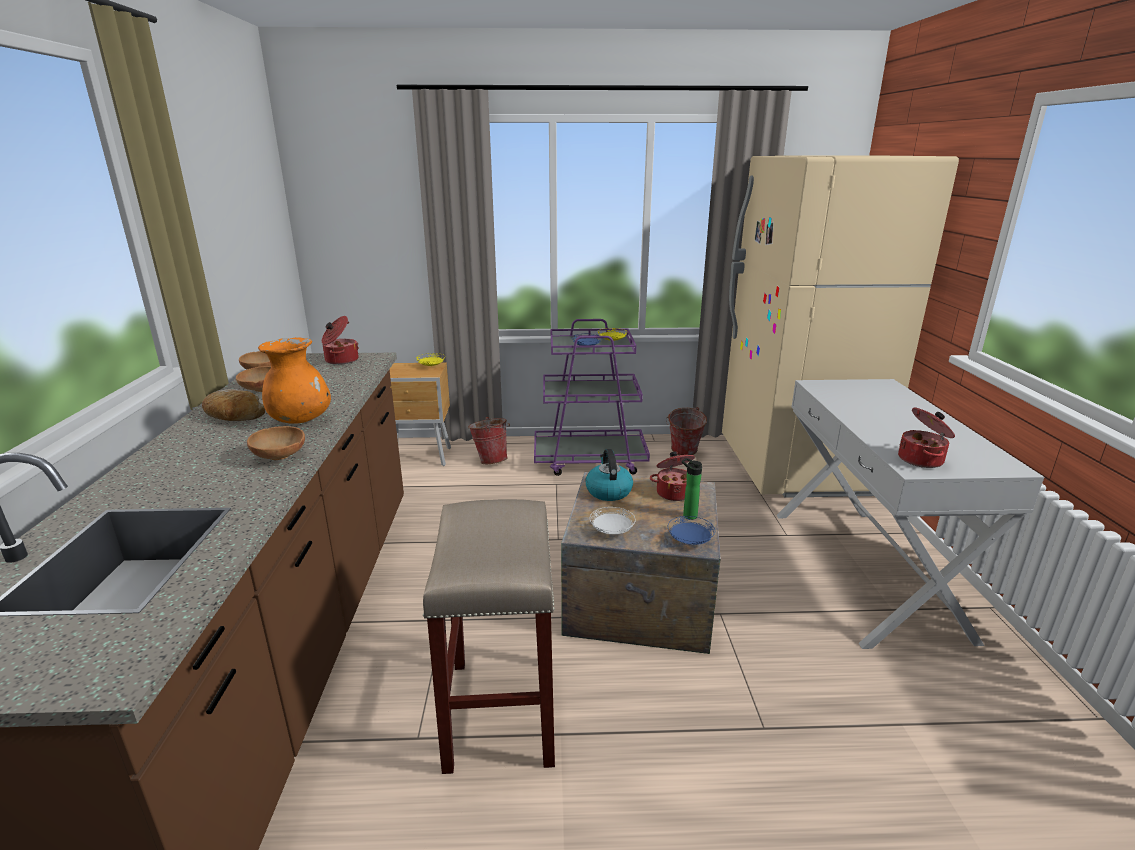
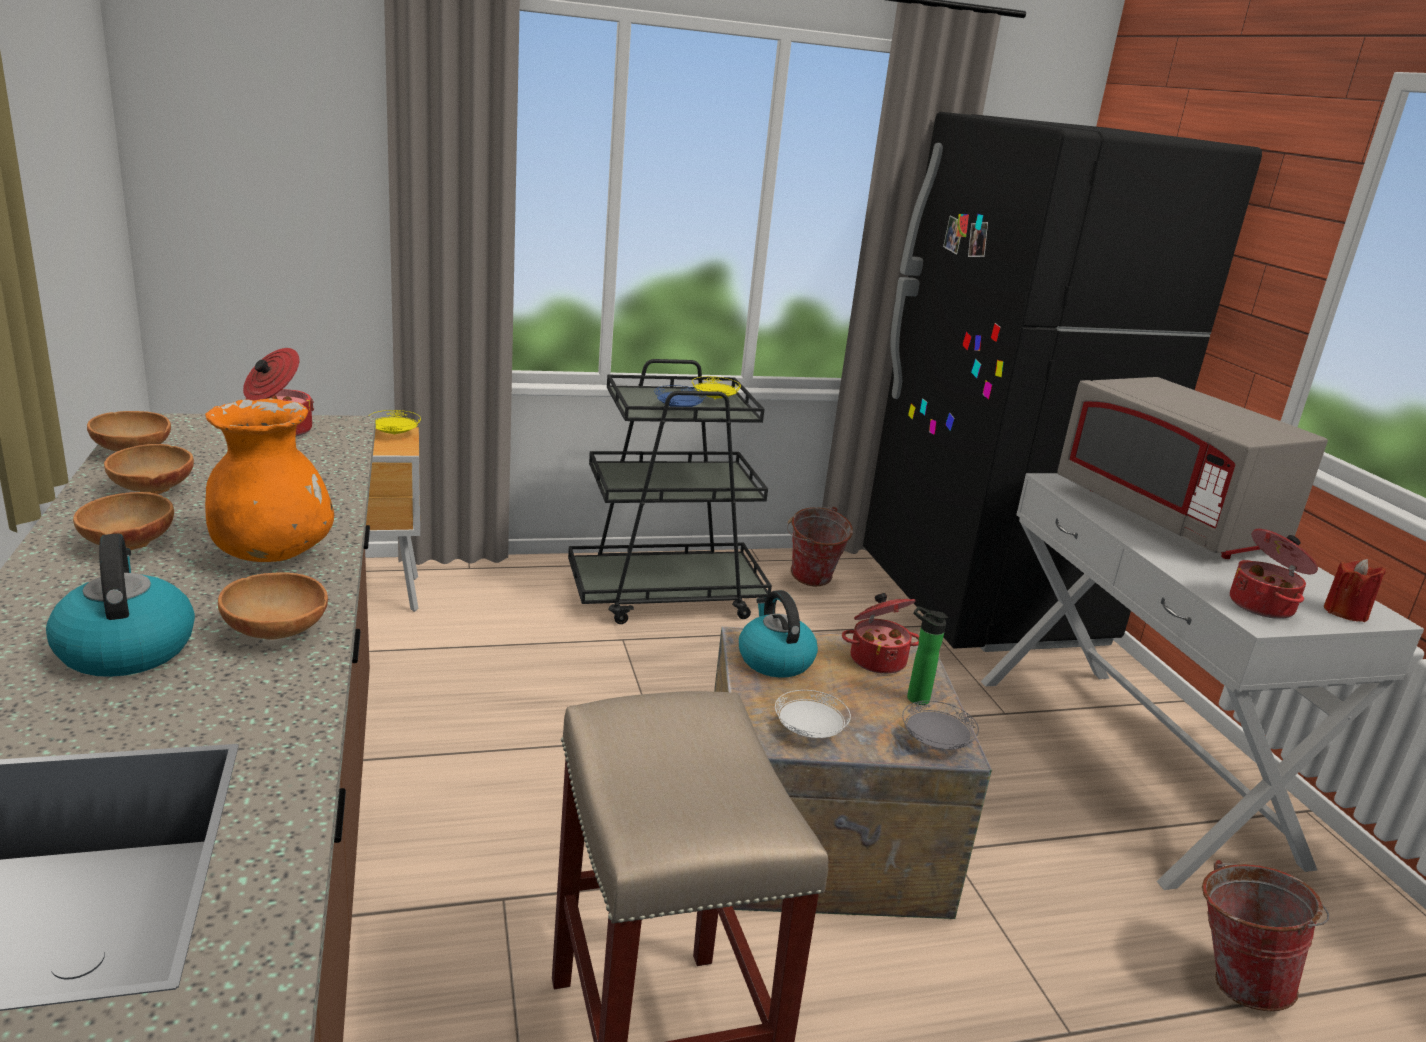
camera: 15 degrees left, 0 degrees up
bread [202,389,265,421] -> brown bowl [73,492,174,550]
bucket [468,417,510,464] -> bucket moved to [1202,860,1329,1011]
purple cart [534,319,650,476] -> black cart [568,359,772,624]
blue plate [668,516,715,545] -> grey plate [902,701,979,749]
beige fridge [722,155,959,498] -> black fridge [863,112,1262,652]
none -> kettle [46,534,195,677]
none -> grey microwave [1057,377,1328,559]
none -> red candle [1324,559,1386,622]

